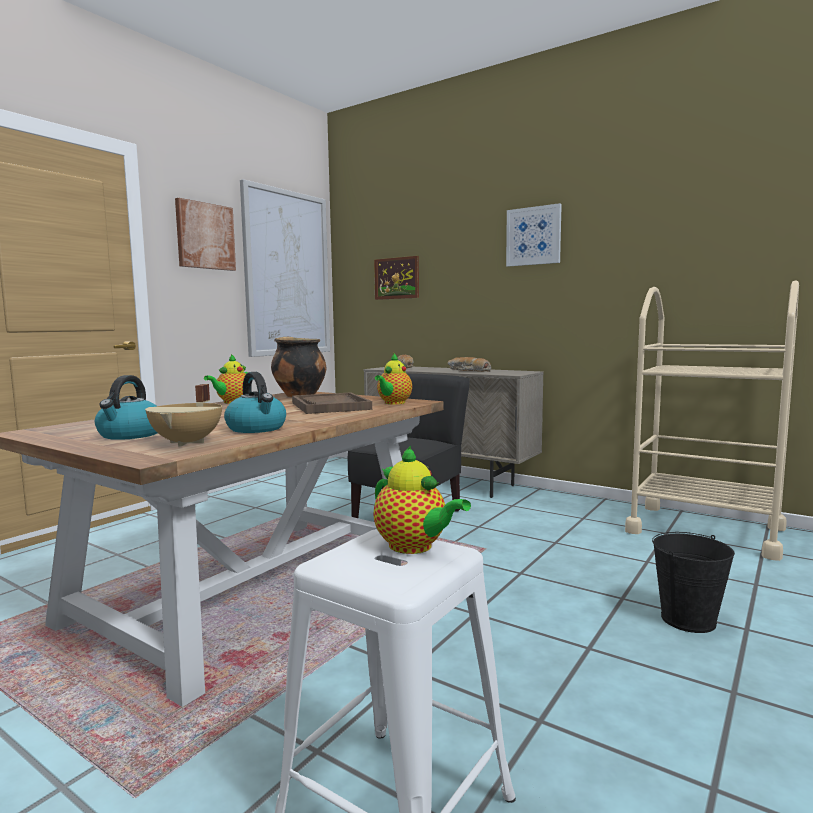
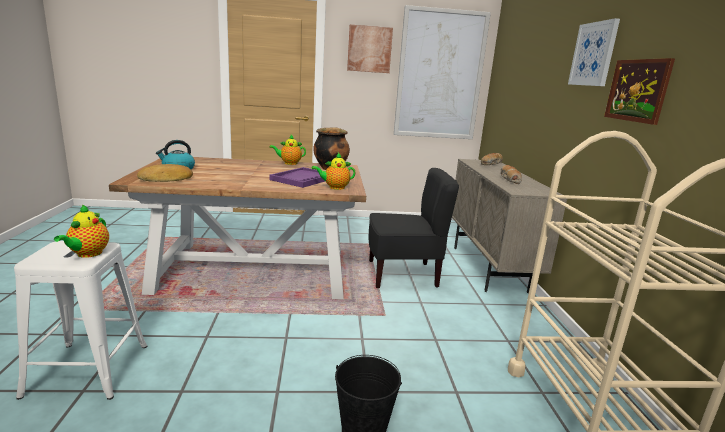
camera: 50 degrees right, 10 degrees up
beige cooking pot [145,384,222,447] -> bread [137,164,193,182]
kettle [224,372,286,433] -> none
brown tray [292,392,372,414] -> purple tray [269,167,325,188]
picture [374,256,419,300] -> picture moved to [604,58,675,125]

